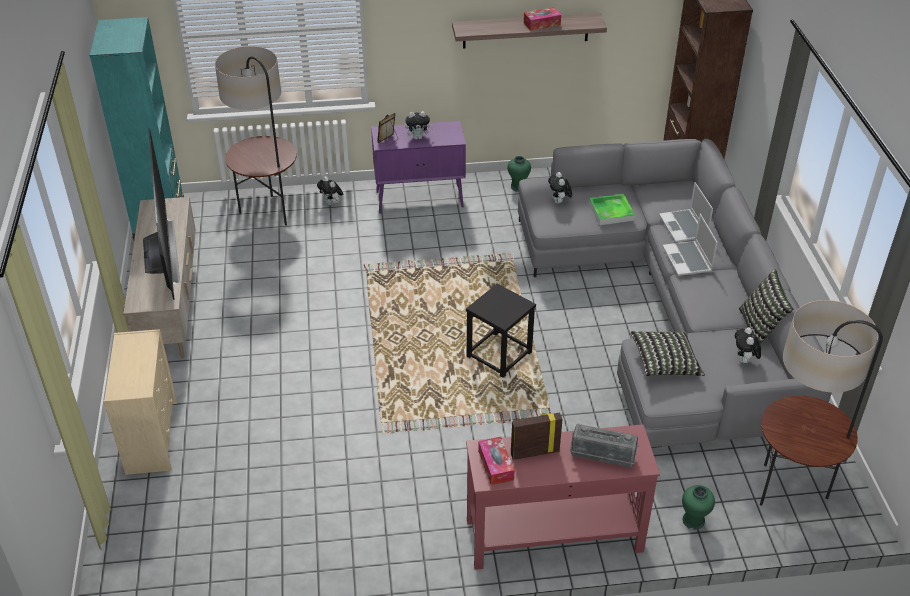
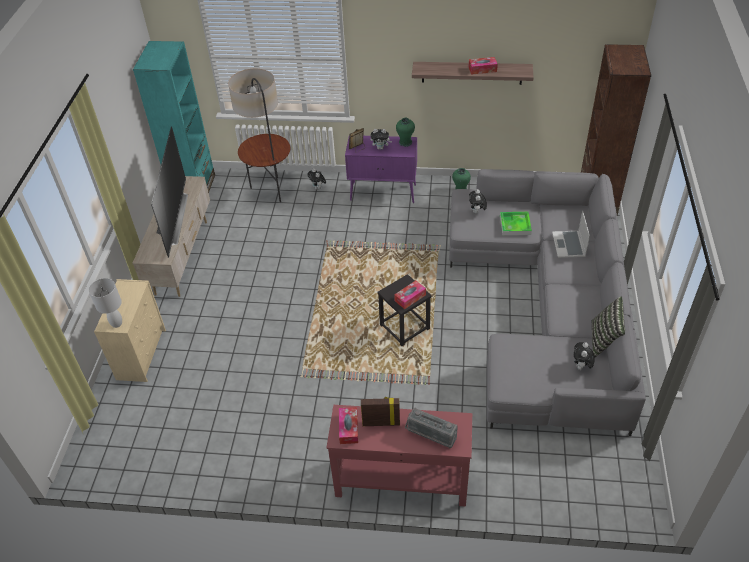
camera: 15 degrees right, 5 degrees up
pillow [630,331,705,376] -> none
laptop [662,214,718,276] -> none
green vase [682,485,715,530] -> green vase moved to [396,118,415,147]
floor lamp [760,300,883,506] -> none
none -> white table lamp [89,278,122,328]
none -> tissue box [394,281,426,309]

